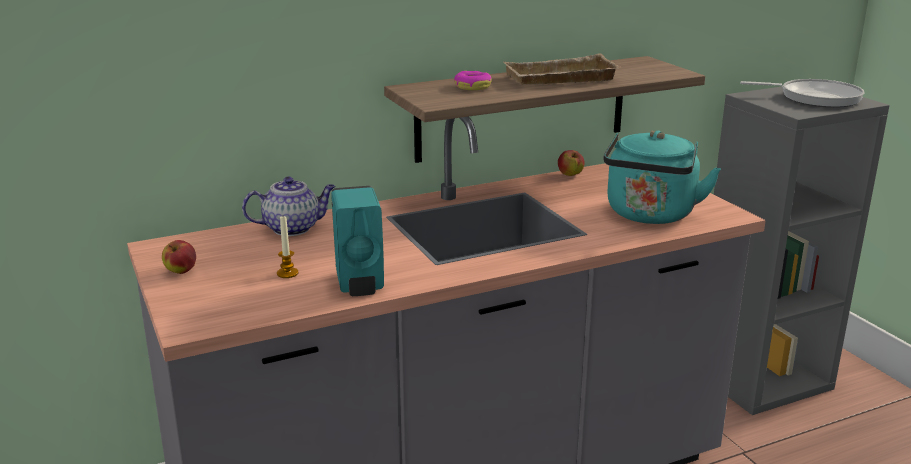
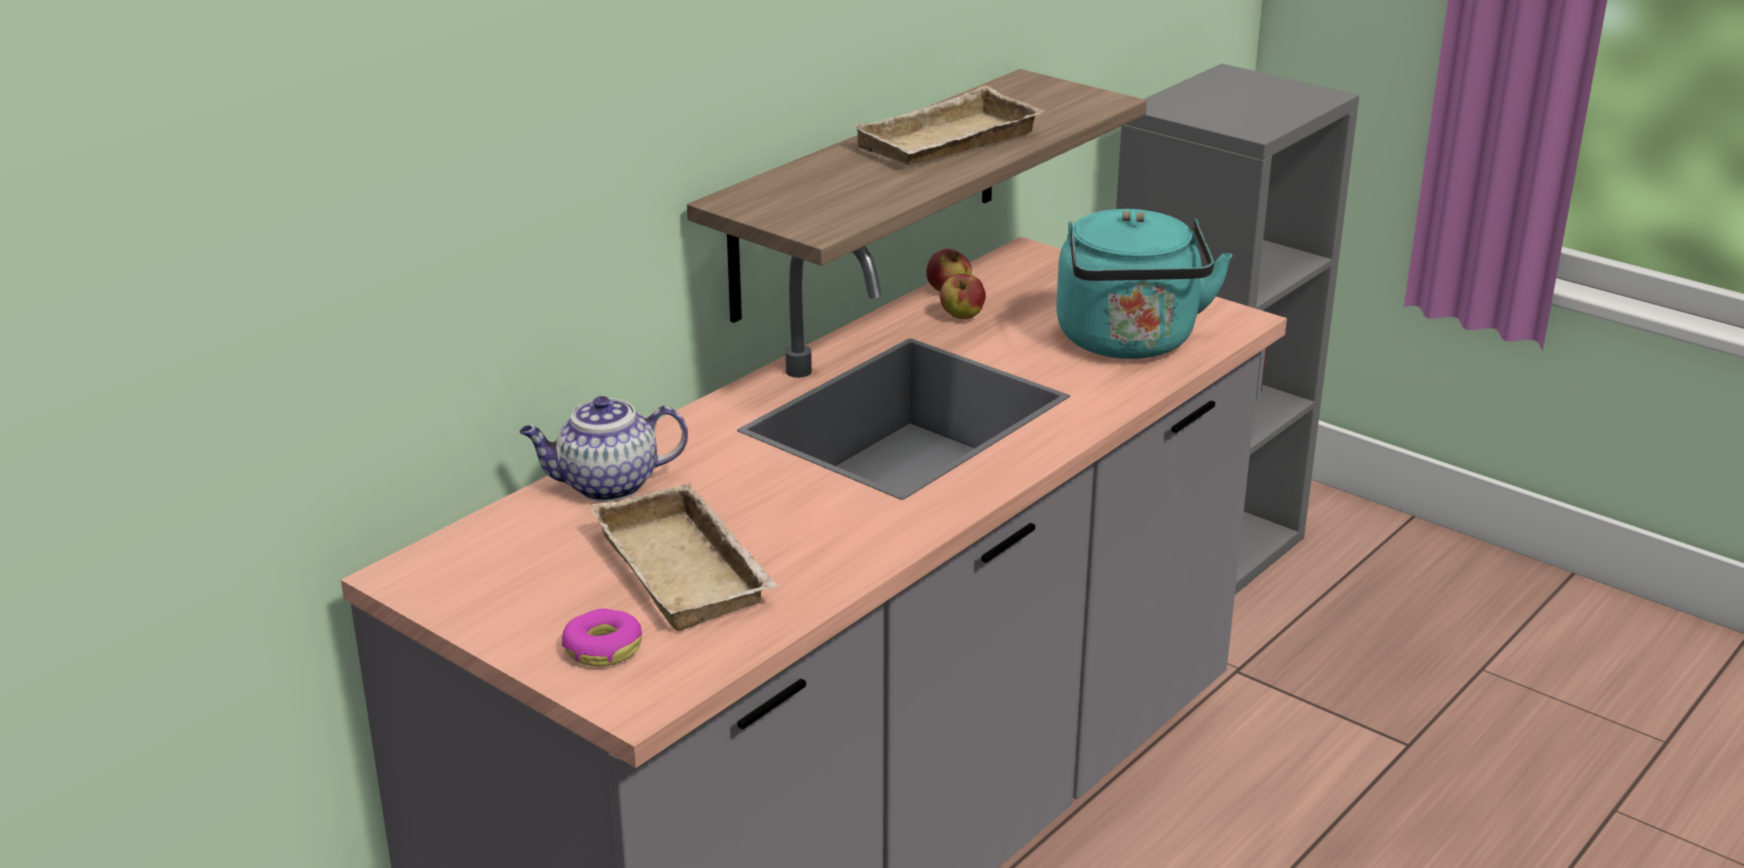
camera: 25 degrees left, 5 degrees up
apple [162,240,196,274] -> apple moved to [940,274,986,319]
teapot [242,177,336,236] -> teapot turned 150 degrees counterclockwise [519,396,688,502]
candle [277,216,298,278] -> beige tray [589,483,778,632]
turquoise soap dispenser [331,186,384,296] -> none
donut [454,71,492,90] -> donut moved to [562,609,642,666]
frying pan [740,79,865,108] -> none

